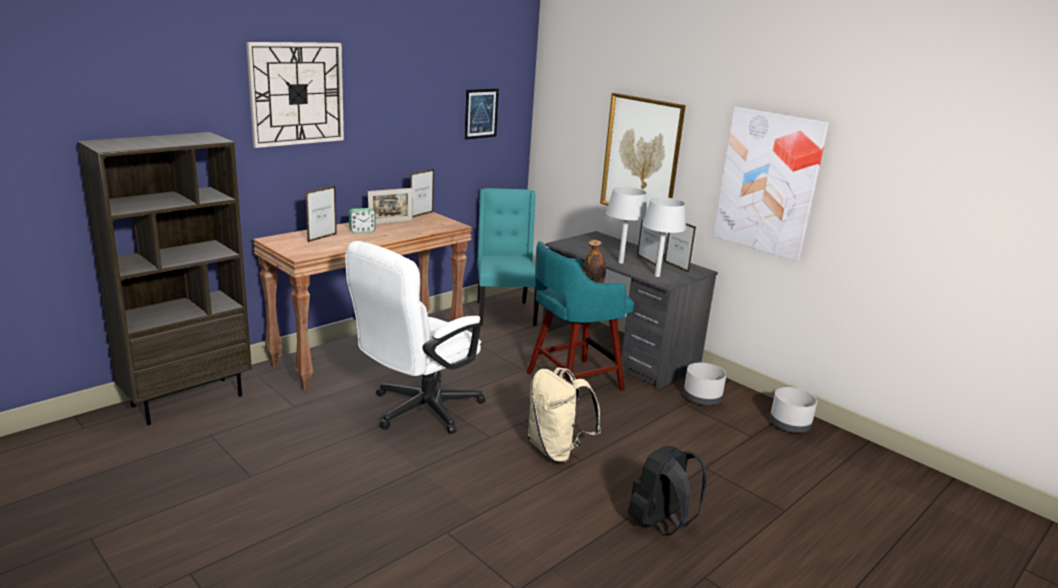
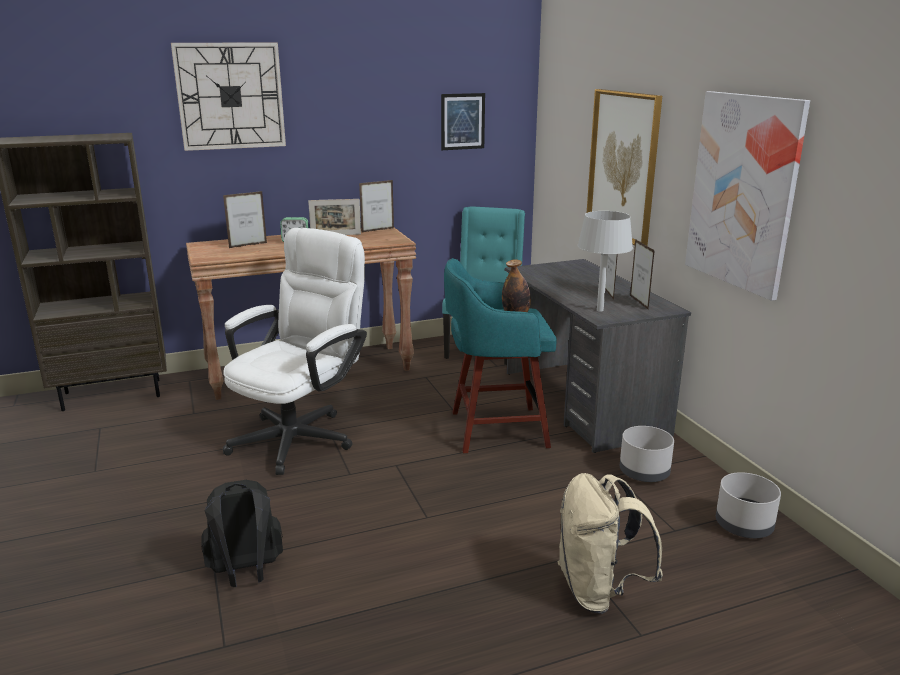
camera: 25 degrees right, 0 degrees up
white office chair [345,241,485,434] -> white office chair turned 150 degrees clockwise [223,228,367,475]
beige backpack [528,367,601,463] -> beige backpack moved to [557,473,663,614]
grey table lamp [606,187,647,264] -> none
black backpack [628,446,707,535] -> black backpack moved to [201,480,283,587]

